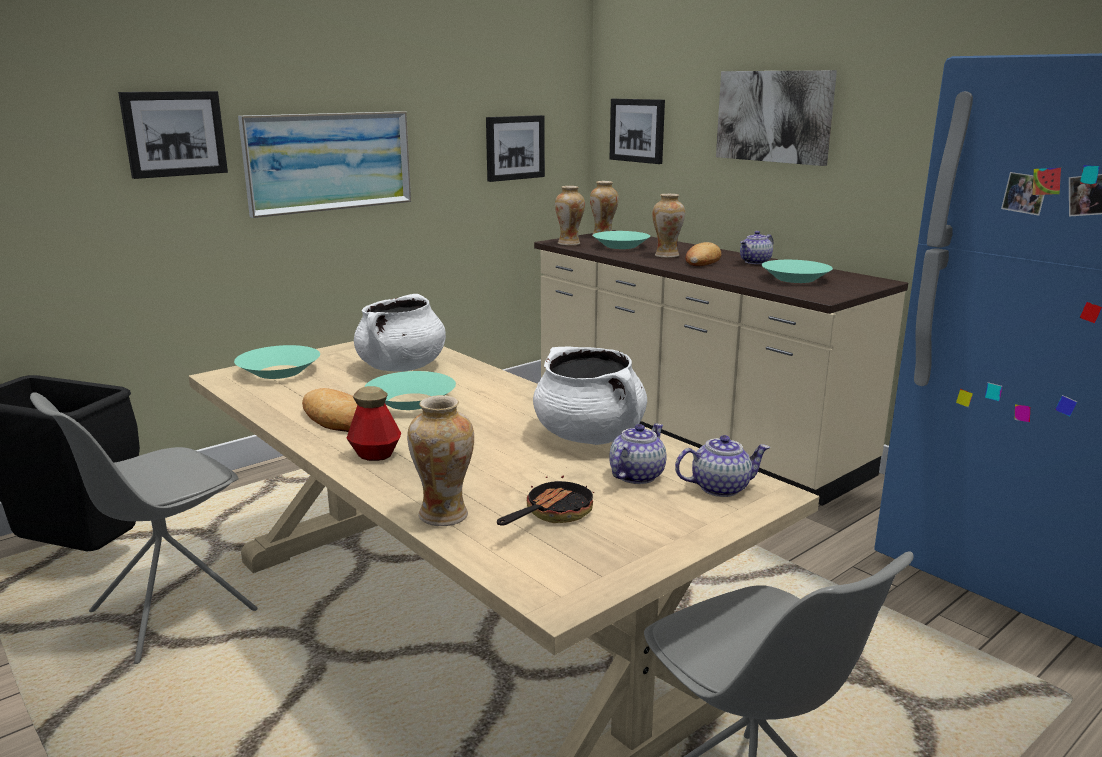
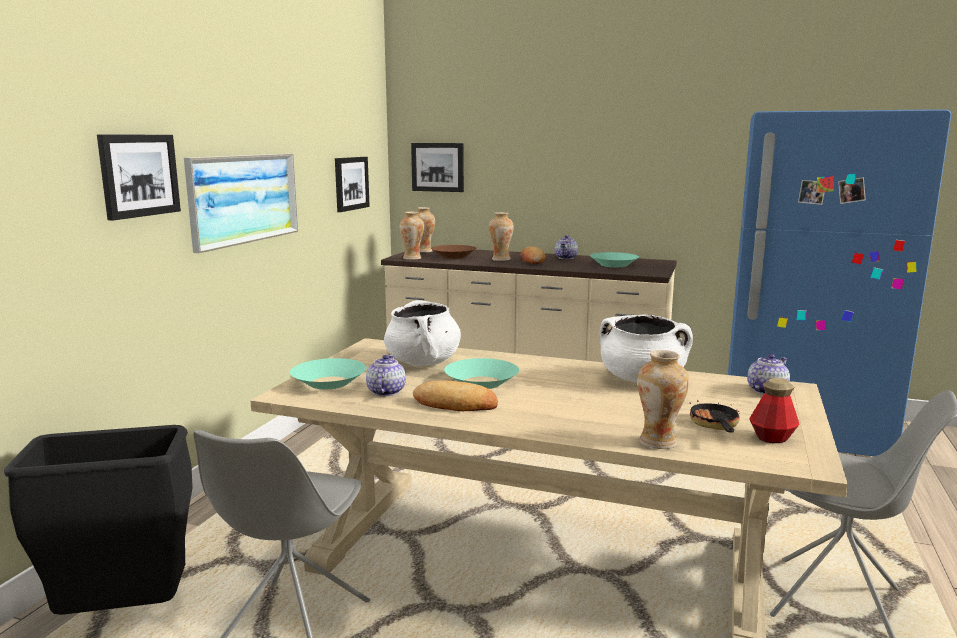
camera: 30 degrees left, 5 degrees down
bottle [346,386,401,461] -> bottle moved to [749,378,800,443]
turquoise bowl [593,231,650,249] -> brown bowl [431,245,477,259]
teapot [609,423,666,484] -> teapot moved to [366,355,406,396]
picture [716,70,837,166] -> none

